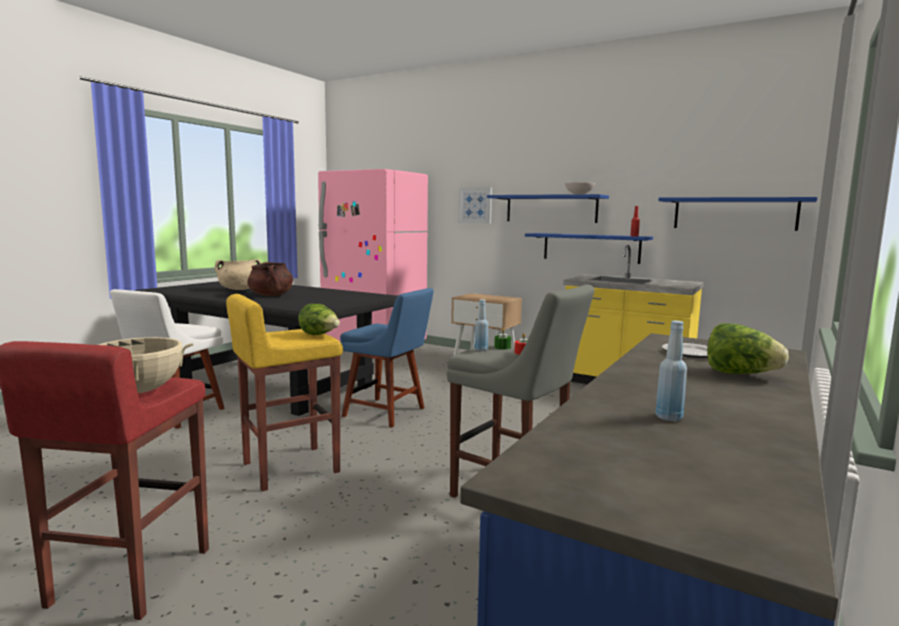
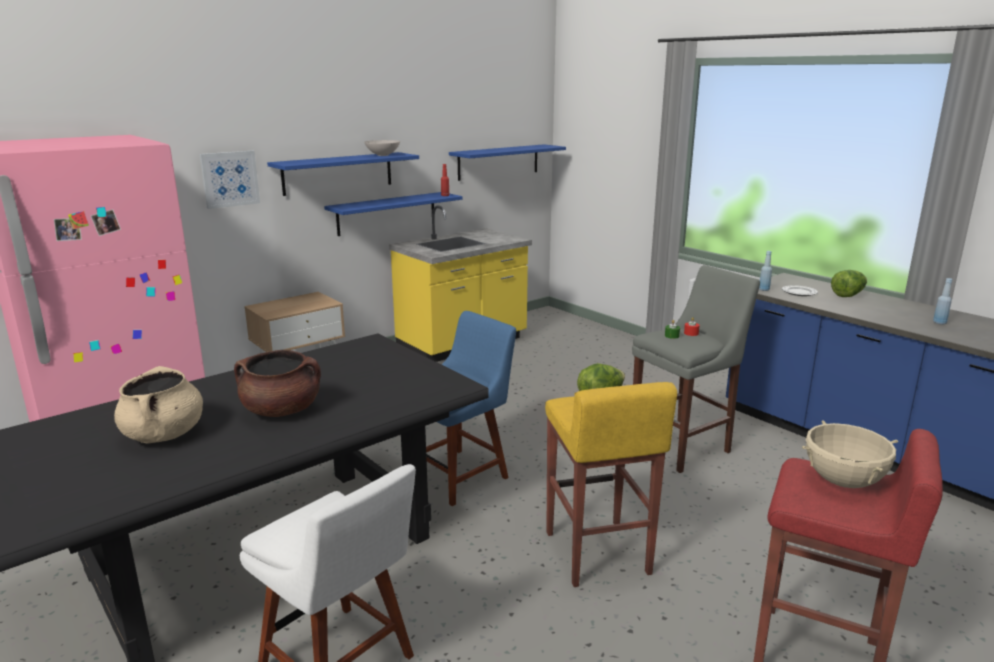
camera: 70 degrees left, 10 degrees up
blue bottle [474,300,488,351] -> blue bottle moved to [759,251,772,291]

